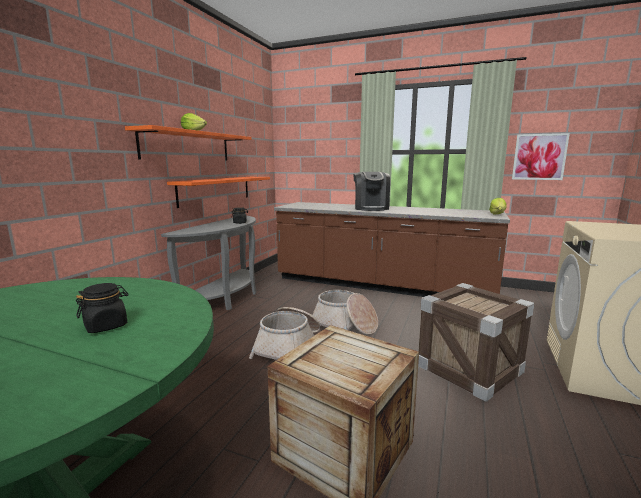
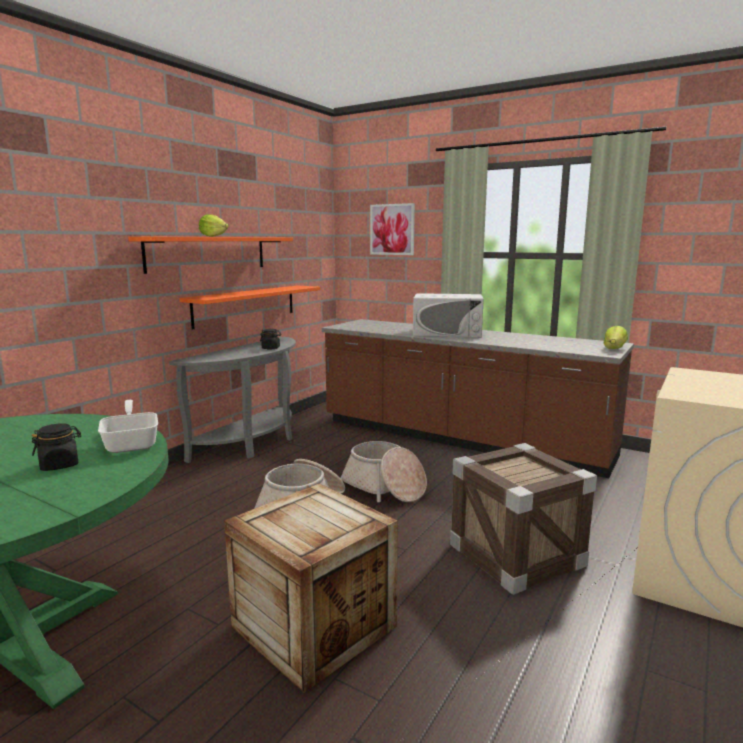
camera: 10 degrees right, 0 degrees up
coffee machine [353,172,390,211] -> white microwave [413,293,484,338]
picture [512,133,570,180] -> picture moved to [370,203,415,255]
none -> frying pan [98,400,158,453]

